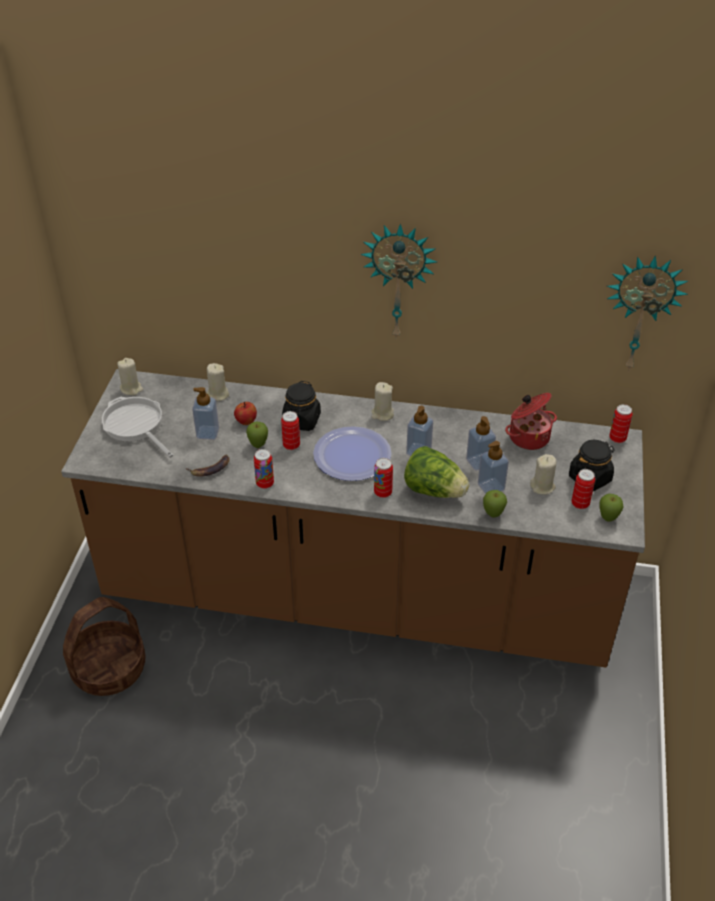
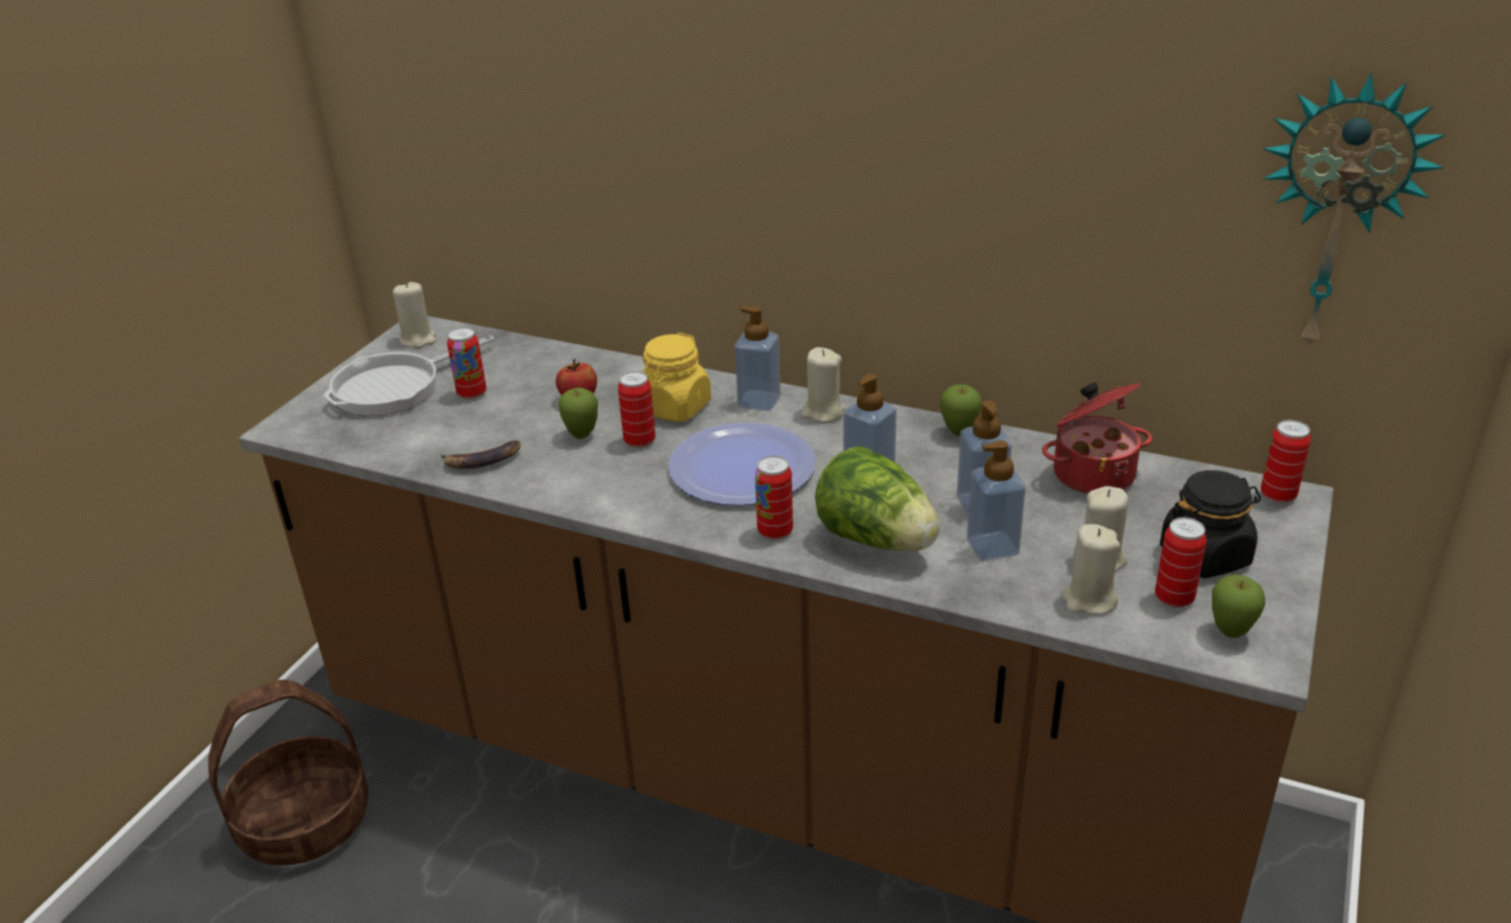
camera: 15 degrees right, 10 degrees down
frying pan [102,397,173,458] -> frying pan turned 105 degrees counterclockwise [323,335,495,416]
soap dispenser [192,387,219,440] -> soap dispenser moved to [735,306,781,411]
beige candle [206,363,229,401] -> beige candle moved to [1062,524,1120,615]
can [254,449,274,489] -> can moved to [447,327,487,400]
black jar [282,381,321,431] -> yellow jar [642,333,711,422]
wall clock [360,224,437,340] -> none
apple [483,490,507,517] -> apple moved to [940,385,983,436]

